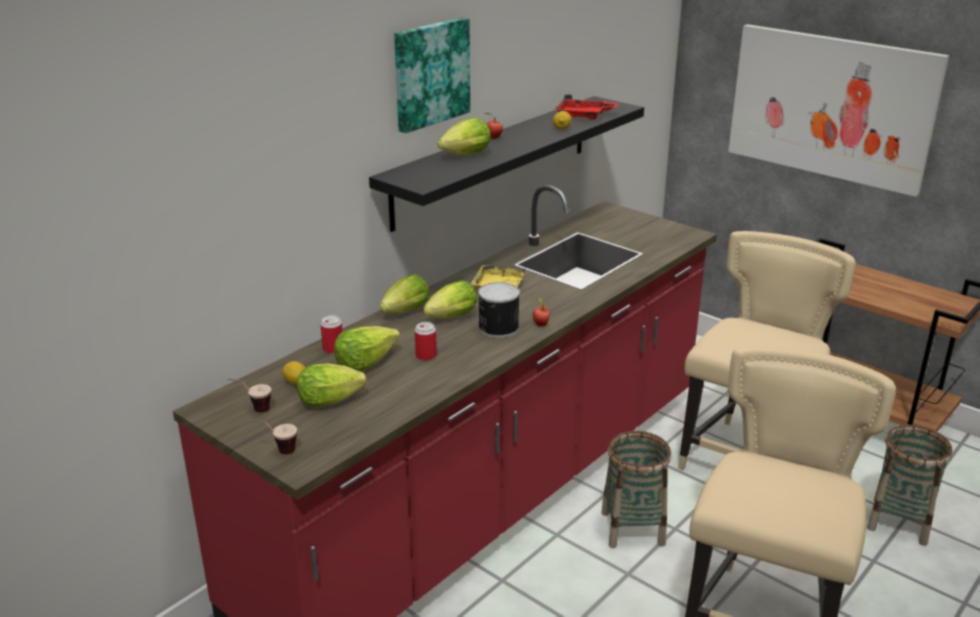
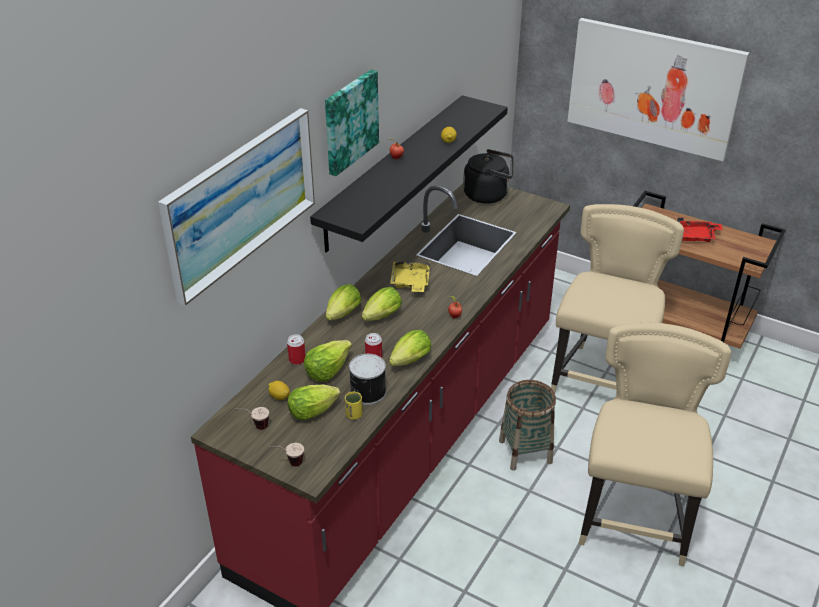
camera: 10 degrees left, 10 degrees up
lettuce [438,118,491,155] -> lettuce moved to [389,330,431,366]
can [478,282,520,338] -> can moved to [349,354,386,405]
red tray [554,94,619,120] -> red tray moved to [677,217,723,242]
basket [867,425,953,546] -> none
none -> picture [158,108,315,306]
none -> yellow cup [345,392,363,420]
none -> black kettle [463,149,513,204]

